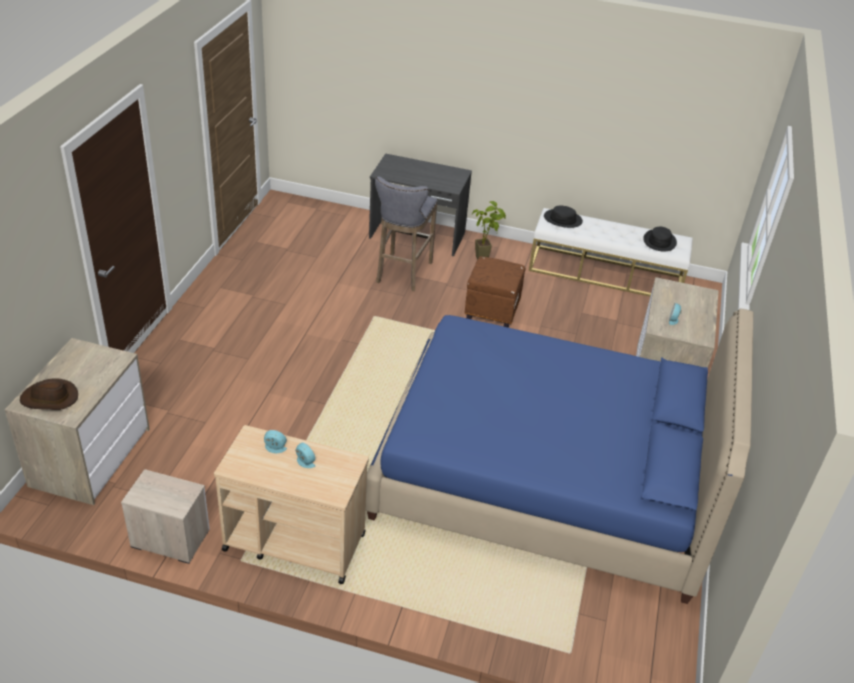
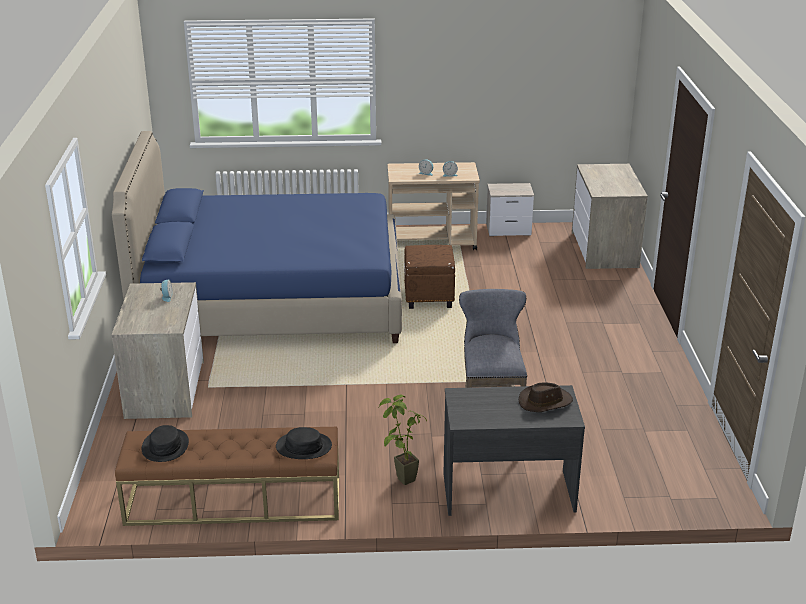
camera: 165 degrees right, 10 degrees down
brown hat [20,378,78,410] -> brown hat moved to [519,382,573,412]
brown ottoman [464,256,525,328] -> brown ottoman moved to [404,245,455,309]
white bench [529,208,693,297] -> brown bench [115,427,339,526]

